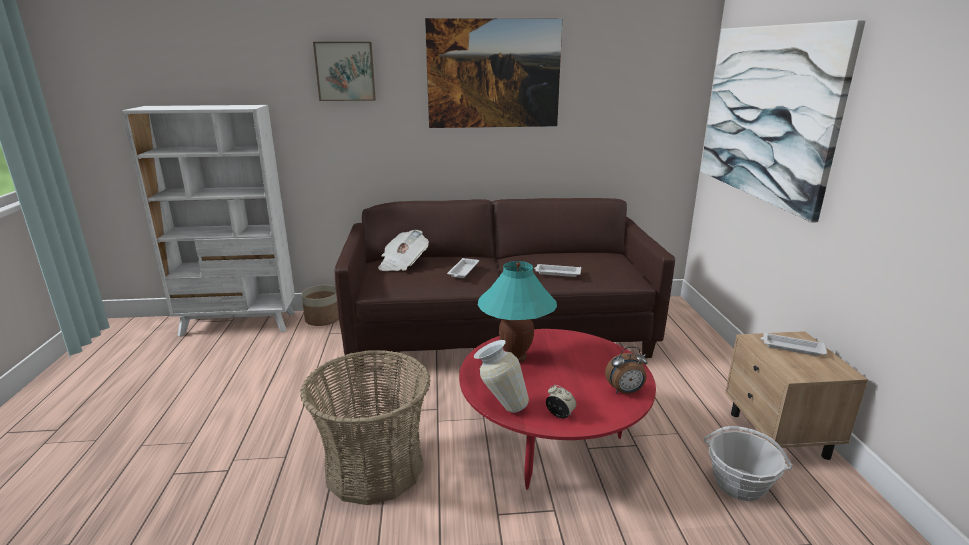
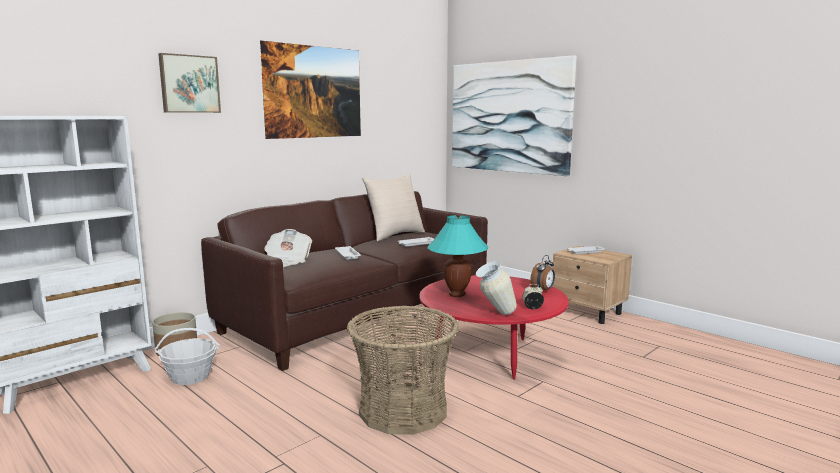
camera: 40 degrees left, 10 degrees down
basket [704,426,793,501] -> basket moved to [155,328,220,385]
none -> beige pillow [362,174,425,242]

